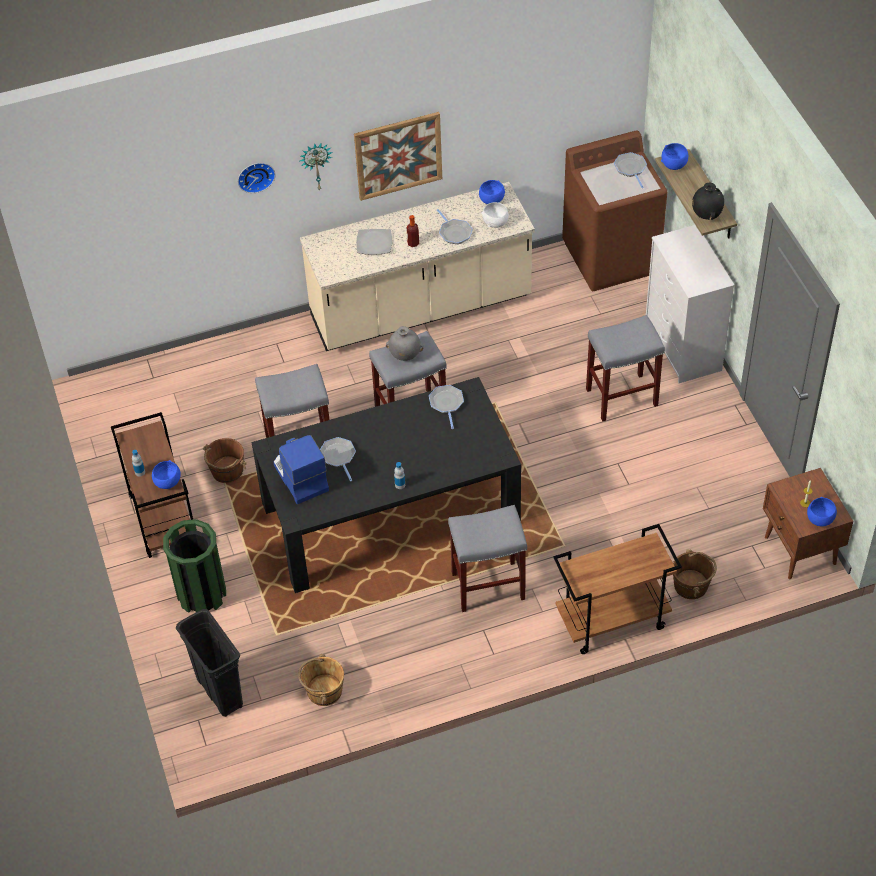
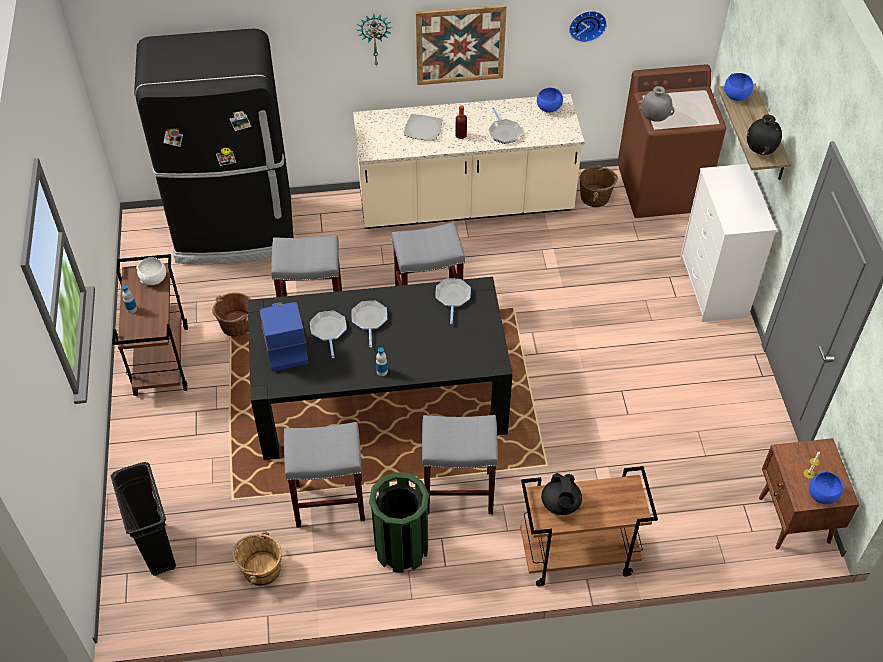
camera: 10 degrees right, 0 degrees up
blue bowl [152,460,181,489] -> none
green trash can [163,519,226,613] -> green trash can moved to [369,472,429,573]
wall clock [238,163,275,193] -> wall clock moved to [569,11,607,43]
grey vase [386,326,424,361] -> grey vase moved to [638,86,675,122]
white bowl [481,202,509,228] -> white bowl moved to [136,257,166,285]
grey stool [586,315,665,421] -> grey stool moved to [284,422,365,528]
frying pan [614,152,647,188] -> frying pan moved to [351,301,387,348]
brown bucket [673,549,717,599] -> brown bucket moved to [580,165,618,207]
none -> black fridge [134,29,295,264]
none -> black teapot [541,473,582,515]

